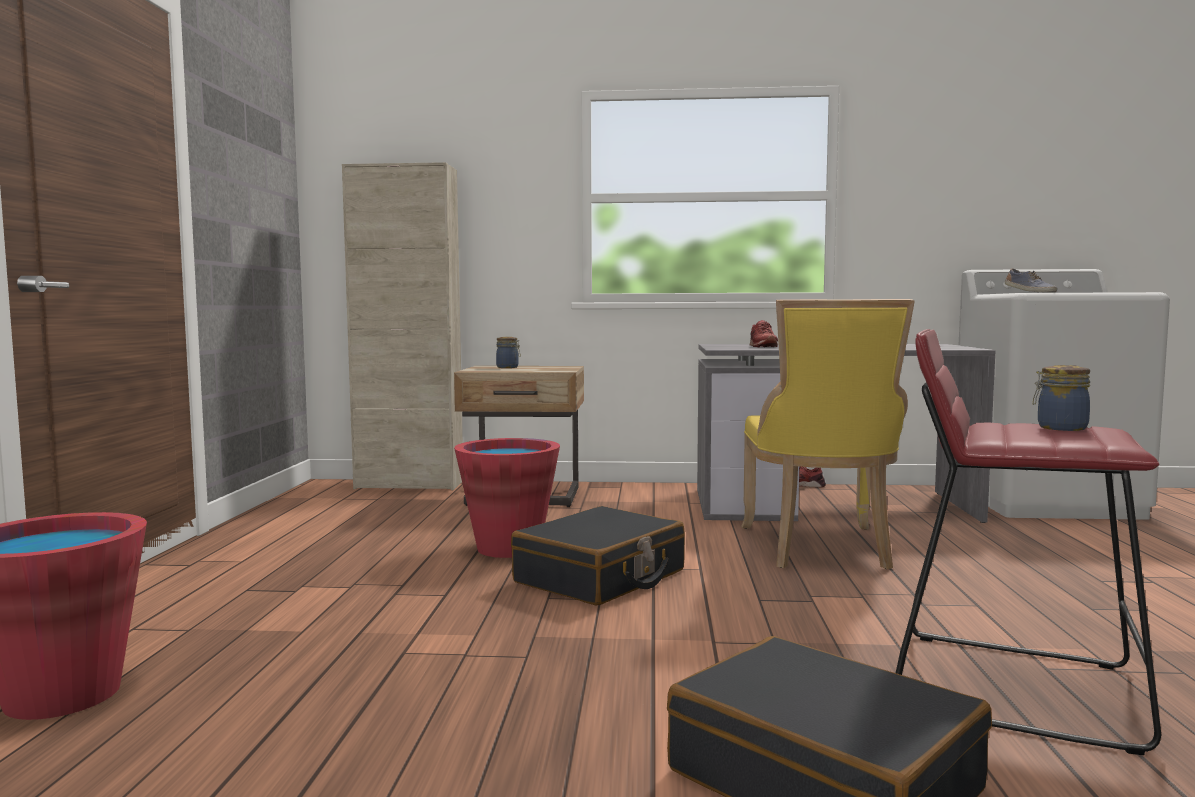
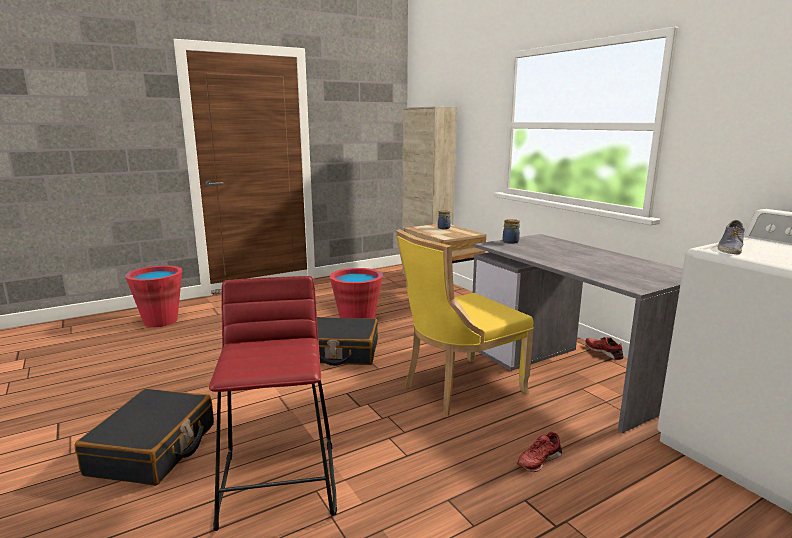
camera: 55 degrees right, 10 degrees up
red shoe [750,320,778,347] -> red shoe moved to [517,432,562,472]
jar [1033,365,1090,431] -> jar moved to [503,219,520,244]

